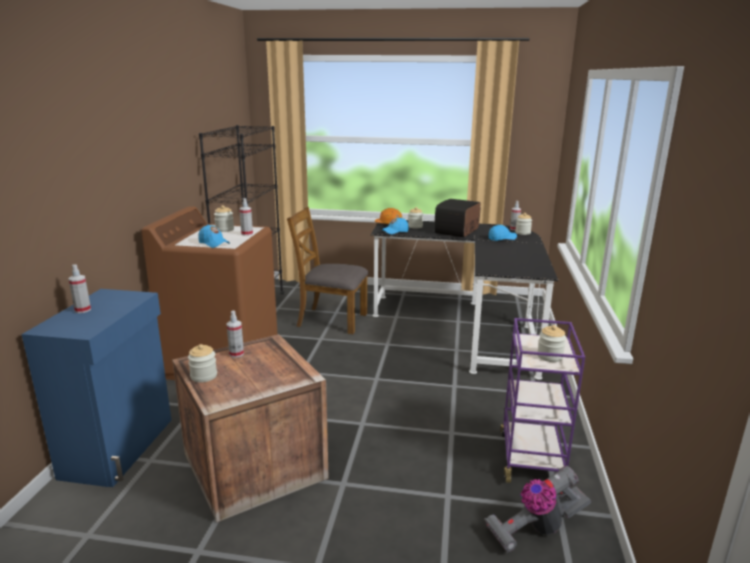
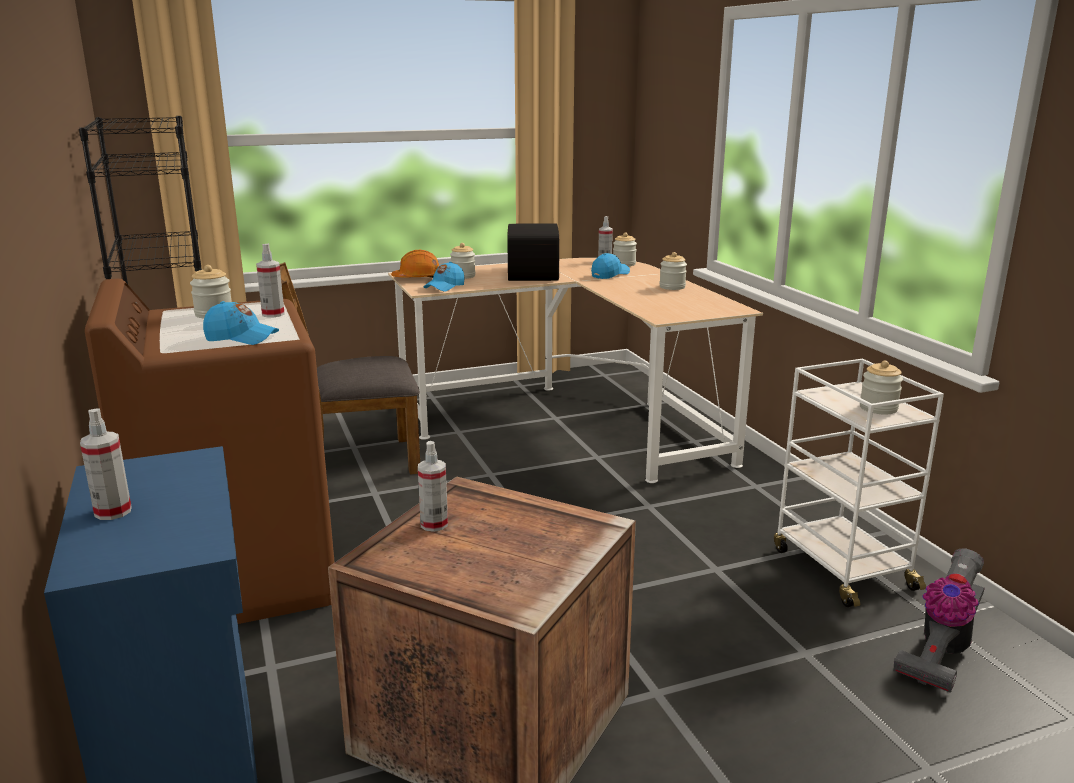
camera: 30 degrees left, 0 degrees up
jar [188,344,217,382] -> jar moved to [659,252,687,290]
black desk [371,220,558,380] -> beige desk [388,258,763,483]
purple cart [500,318,585,483] -> white cart [774,359,944,607]

